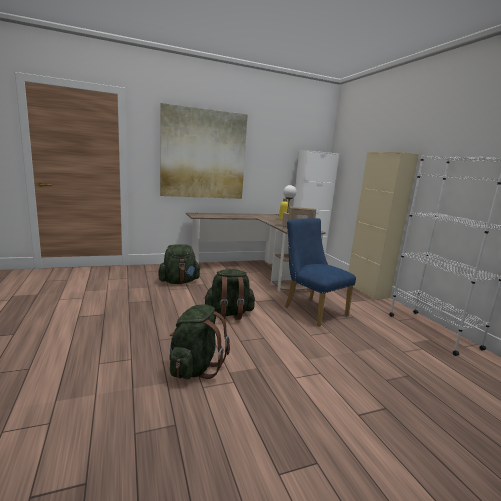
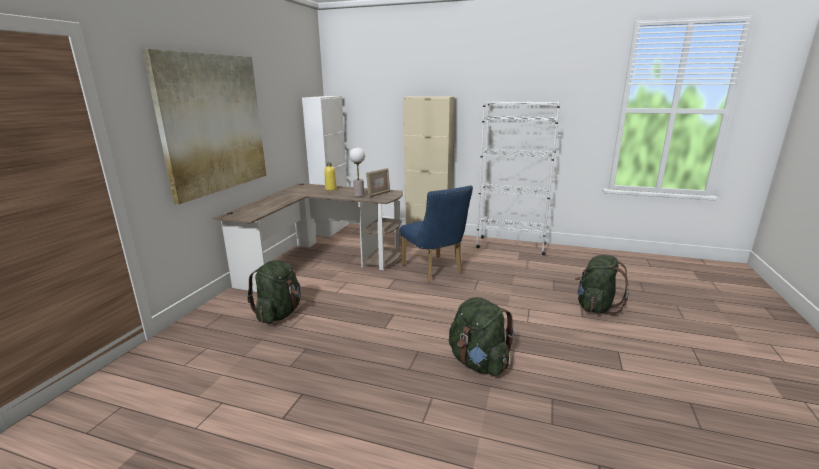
camera: 50 degrees left, 5 degrees up
green backpack [204,269,255,320] -> green backpack moved to [575,255,629,315]
blue chair [285,218,356,327] -> blue chair turned 120 degrees counterclockwise [400,186,473,282]

